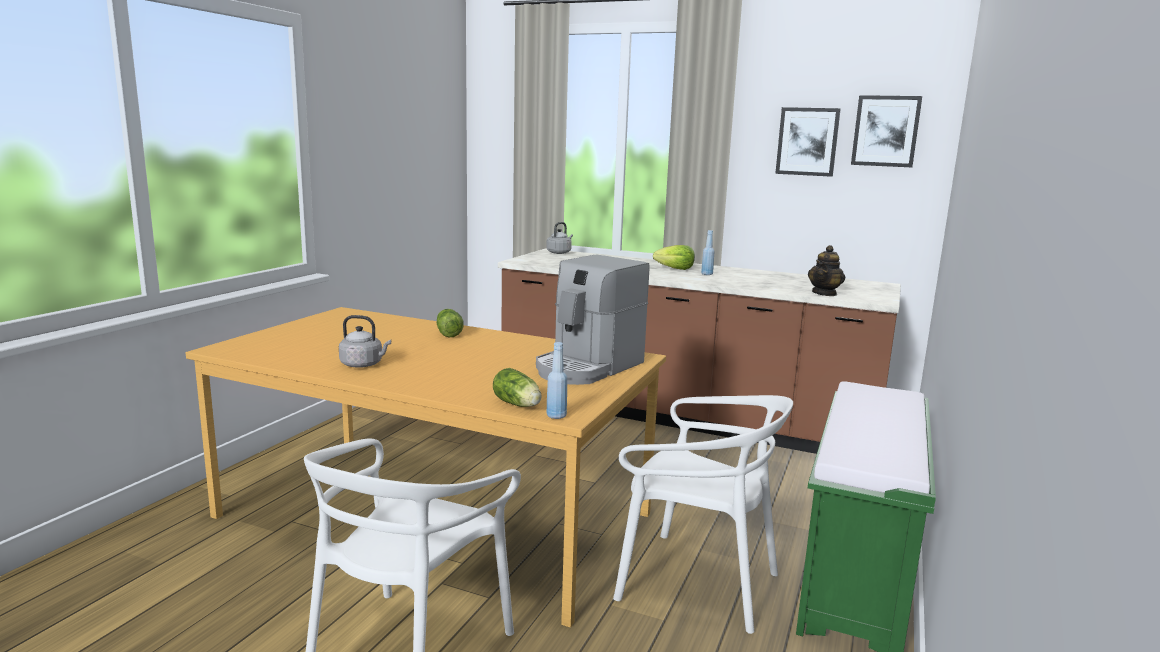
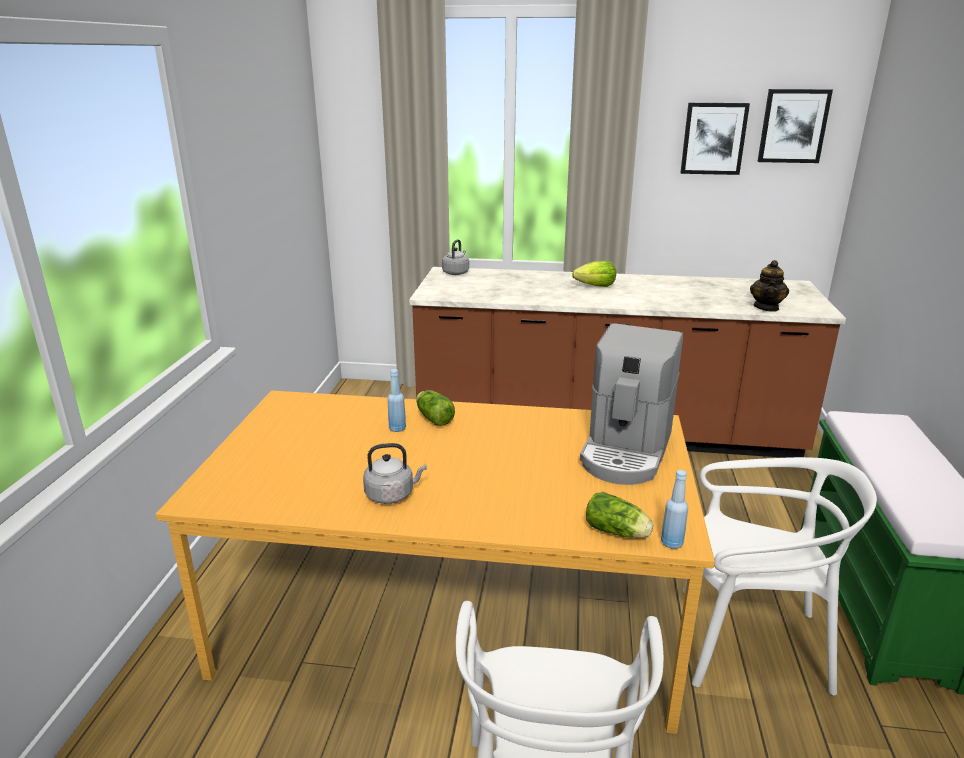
camera: 15 degrees left, 10 degrees up
blue bottle [701,230,715,275] -> blue bottle moved to [387,369,406,432]

